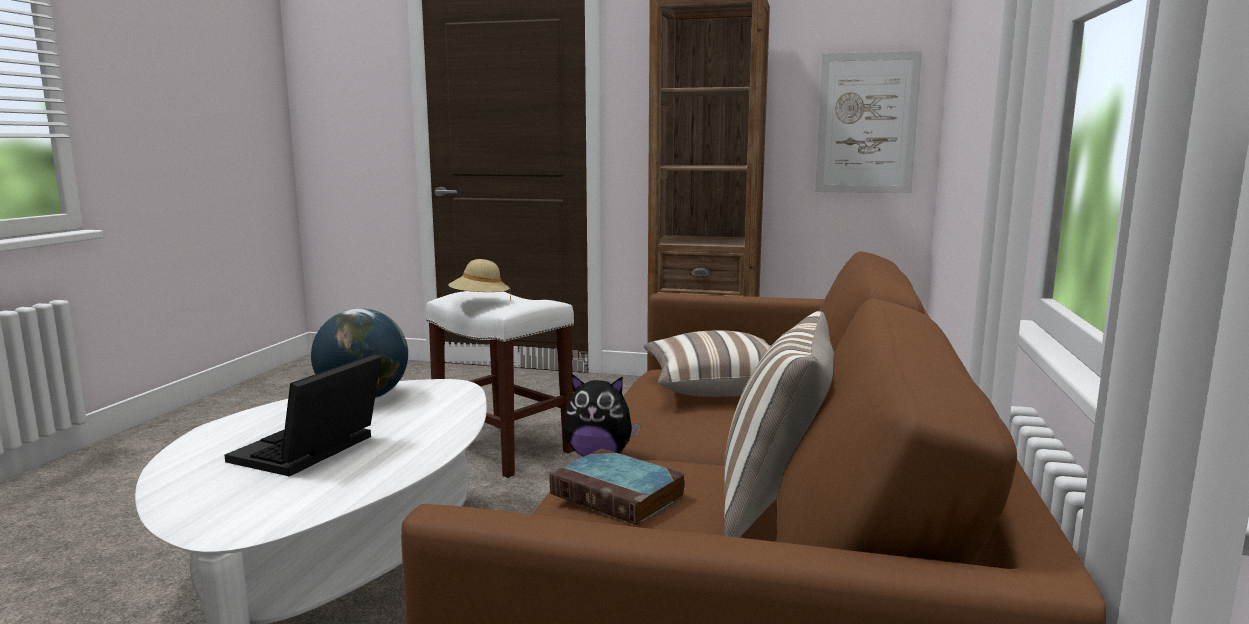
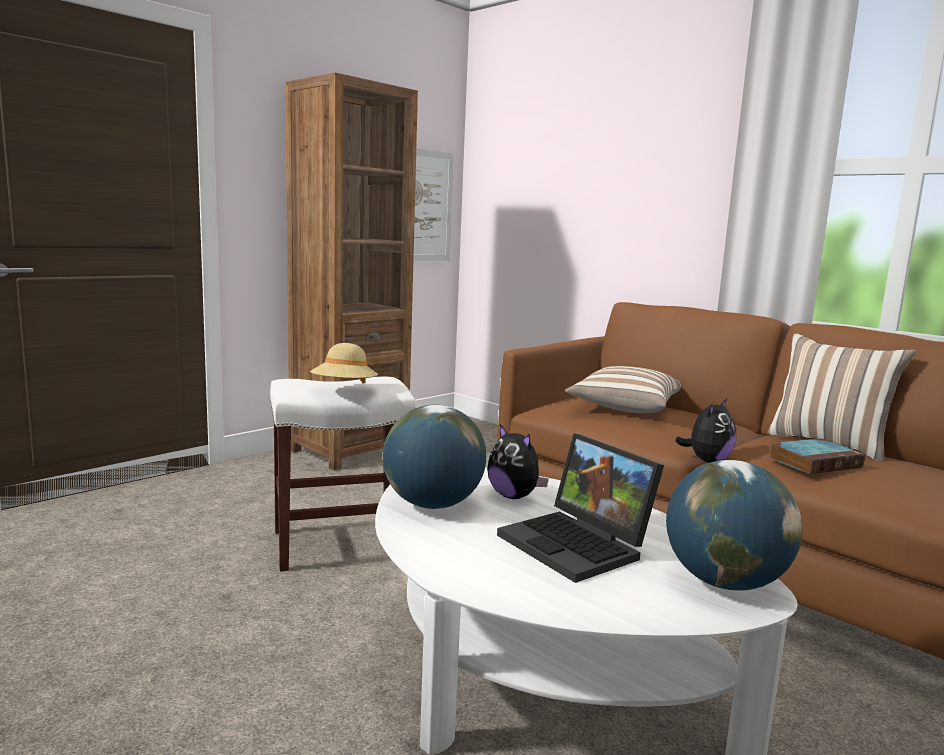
camera: 60 degrees left, 0 degrees up
none -> plush toy [487,425,549,499]
none -> globe [666,460,802,591]

